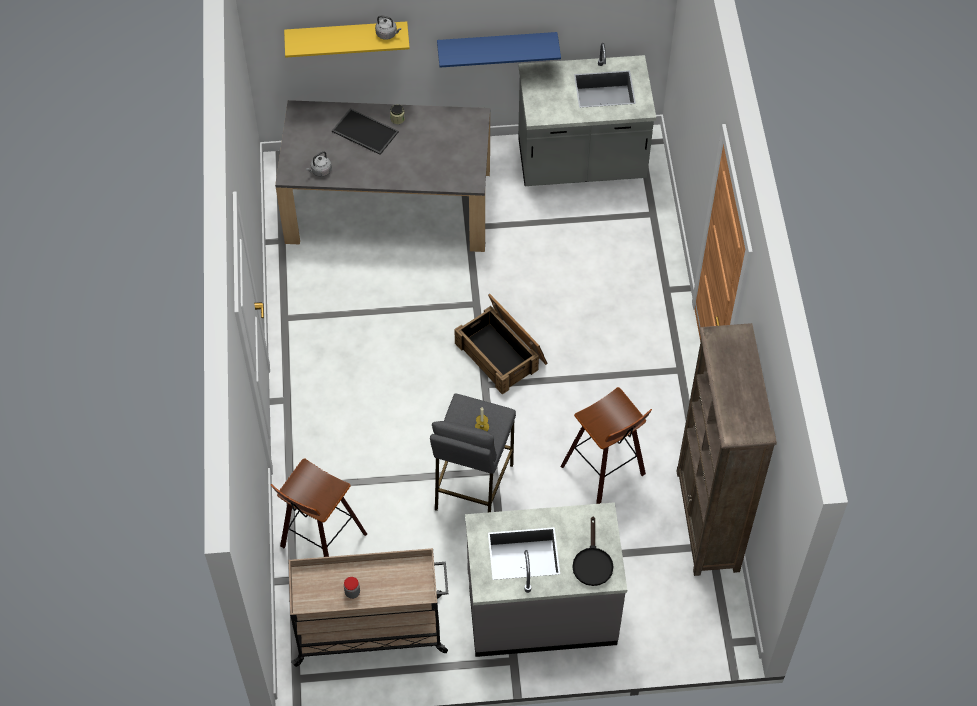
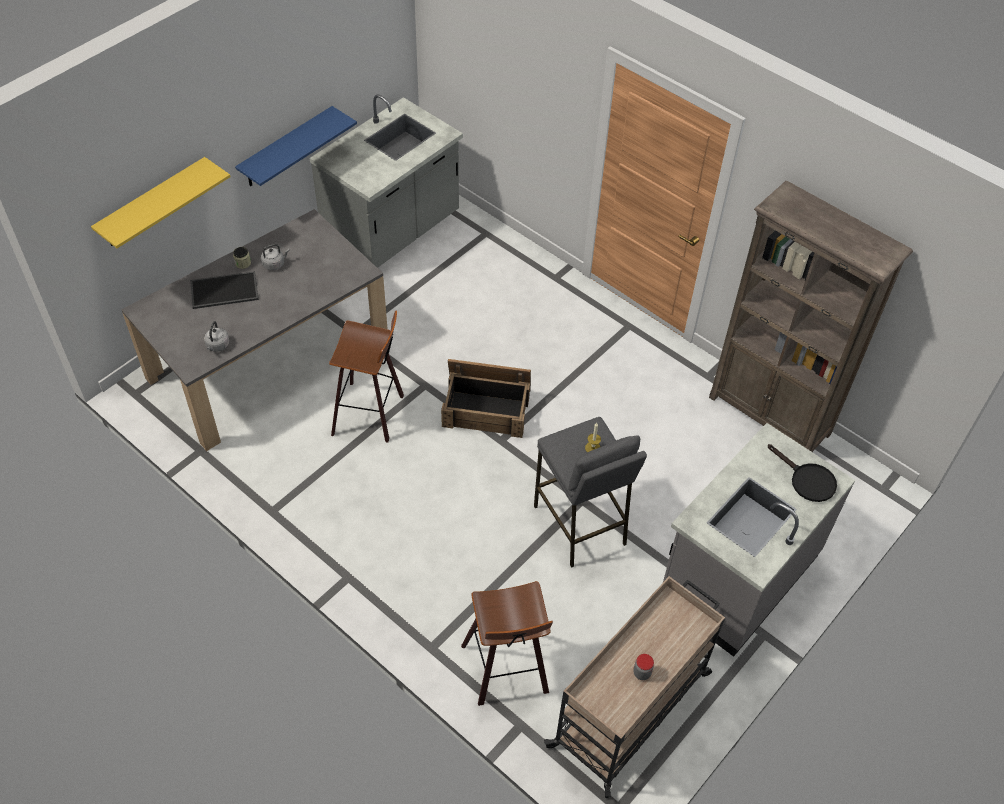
camera: 45 degrees left, 5 degrees down
grey kettle [375,15,401,40] -> grey kettle moved to [261,244,289,270]
stool [560,387,652,504] -> stool moved to [329,311,404,443]

